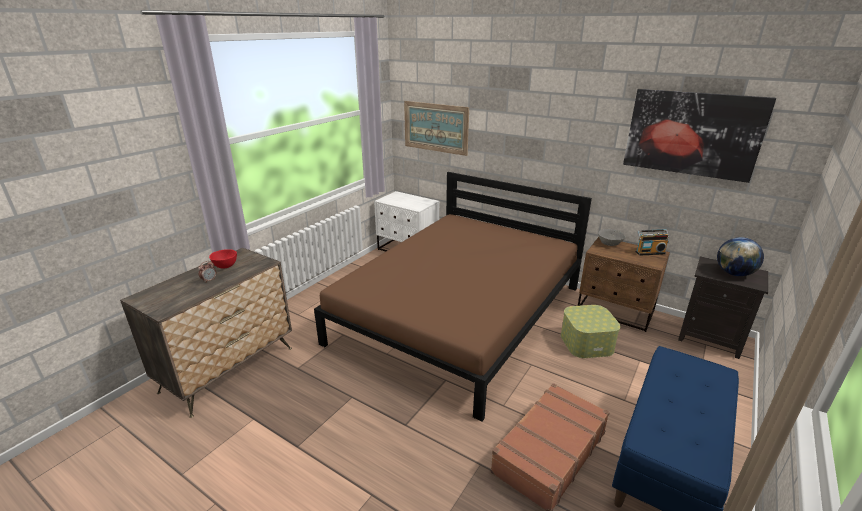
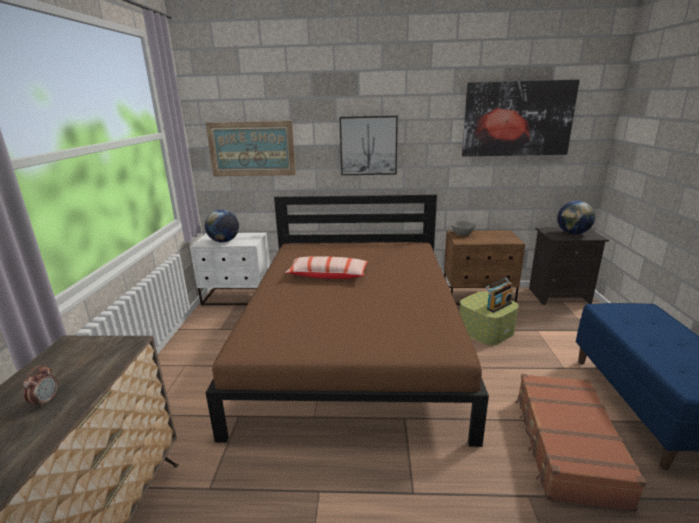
camera: 30 degrees left, 5 degrees down
red bowl [209,249,237,269] -> none
radio [636,229,669,256] -> radio moved to [486,278,513,312]
none -> globe [205,210,239,243]
none -> pillow [285,256,368,279]
none -> picture [339,116,398,175]

